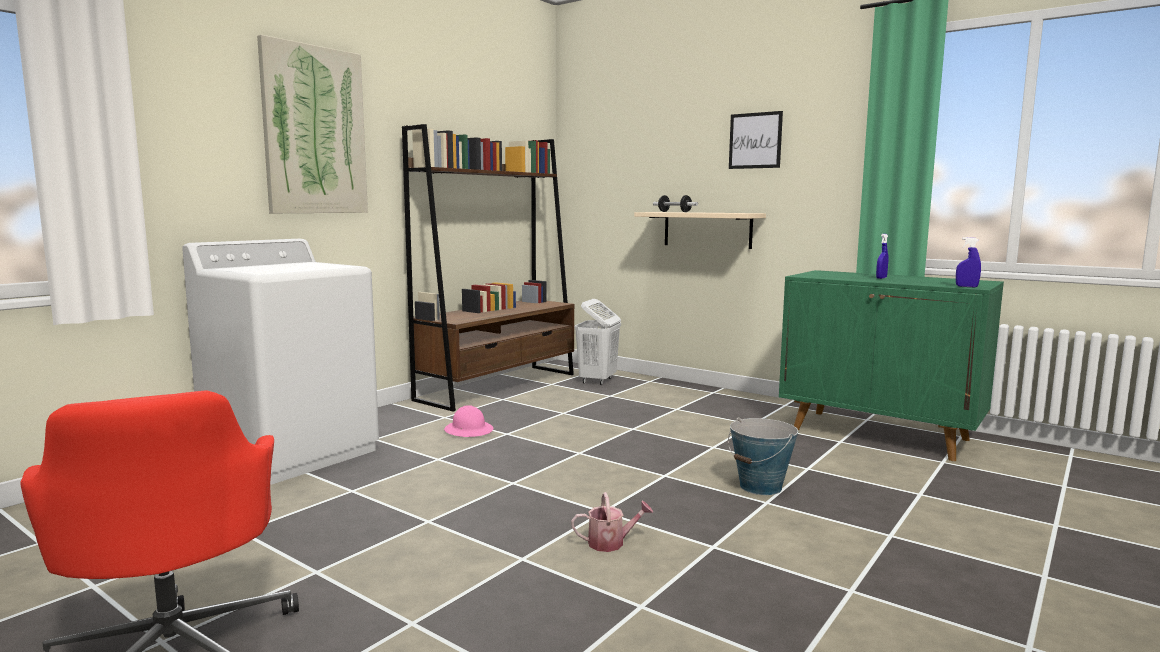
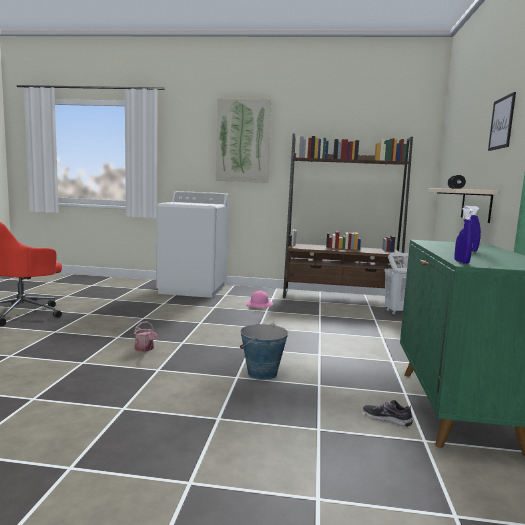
camera: 60 degrees right, 0 degrees up
none -> shoe [363,400,413,427]

